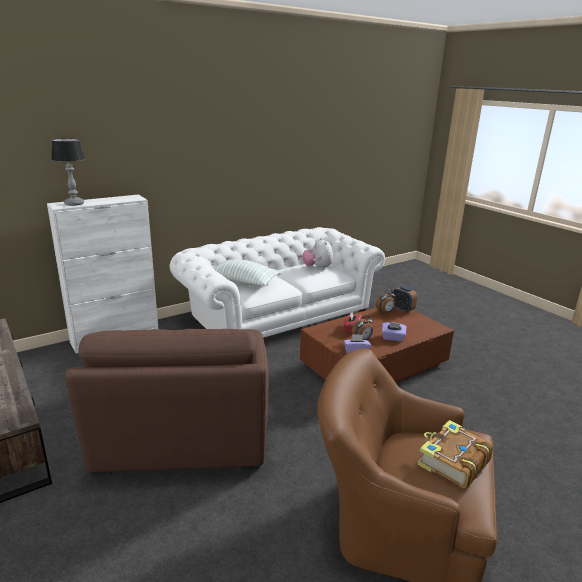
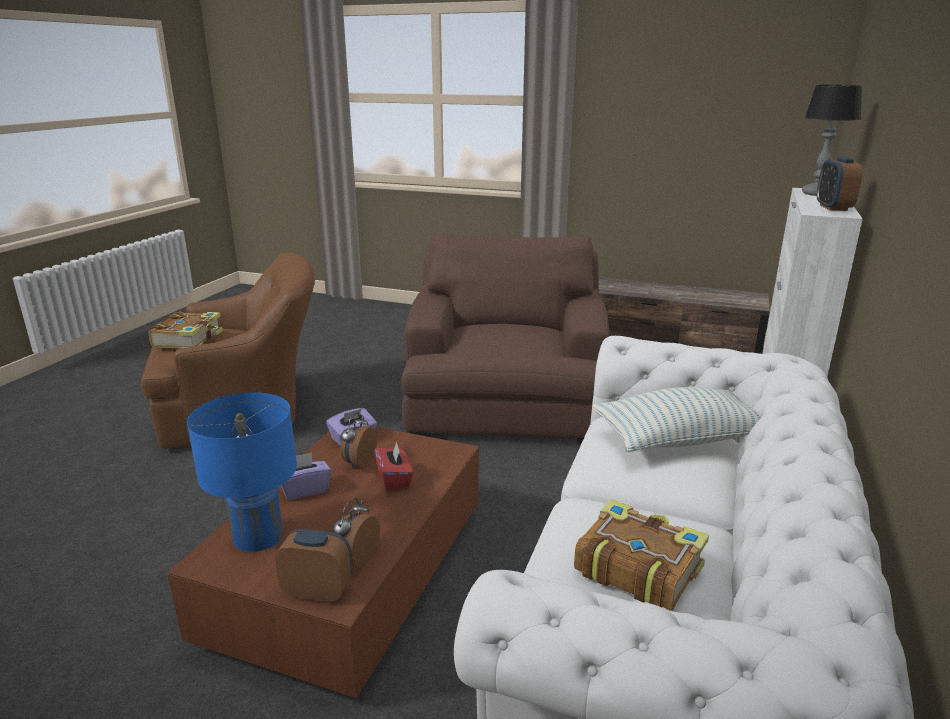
camera: 145 degrees right, 0 degrees up
brown armchair [65,329,269,475] -> brown armchair turned 45 degrees clockwise [402,233,610,443]
plush toy [303,238,333,270] -> book [574,499,709,611]
none -> blue table lamp [187,392,297,552]
none -> alarm clock [817,157,863,211]

